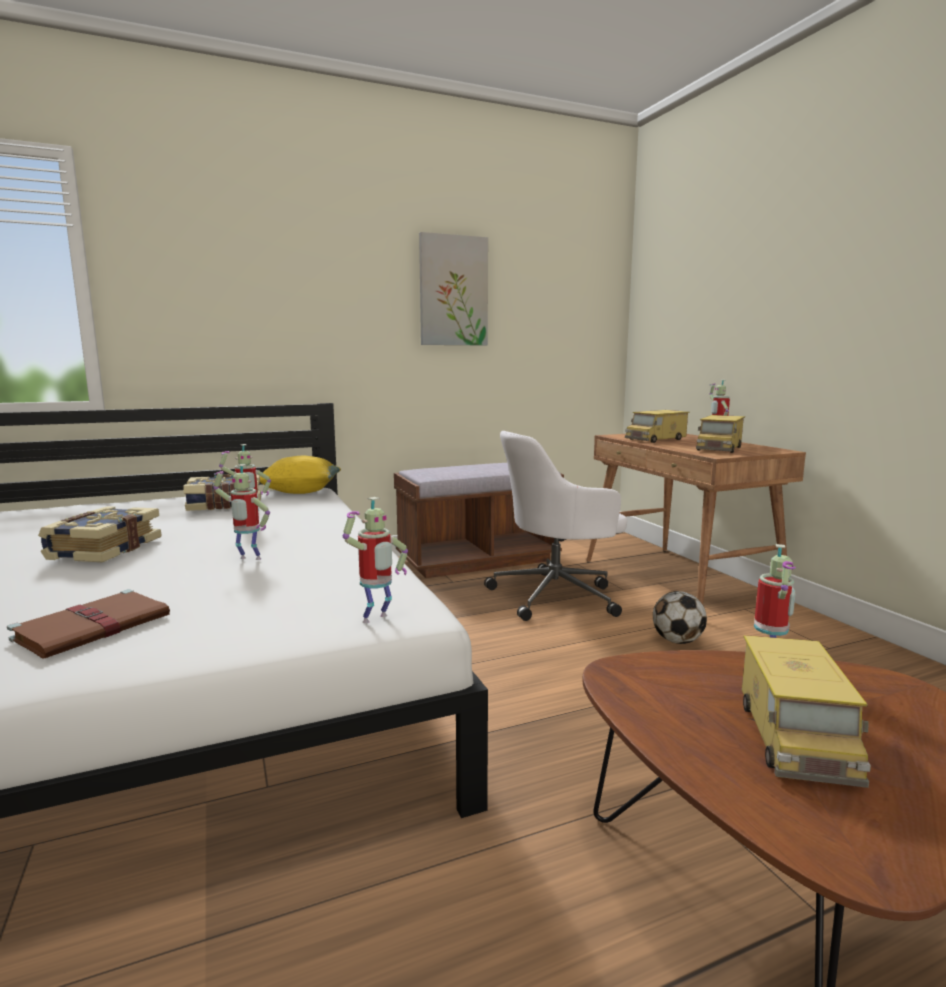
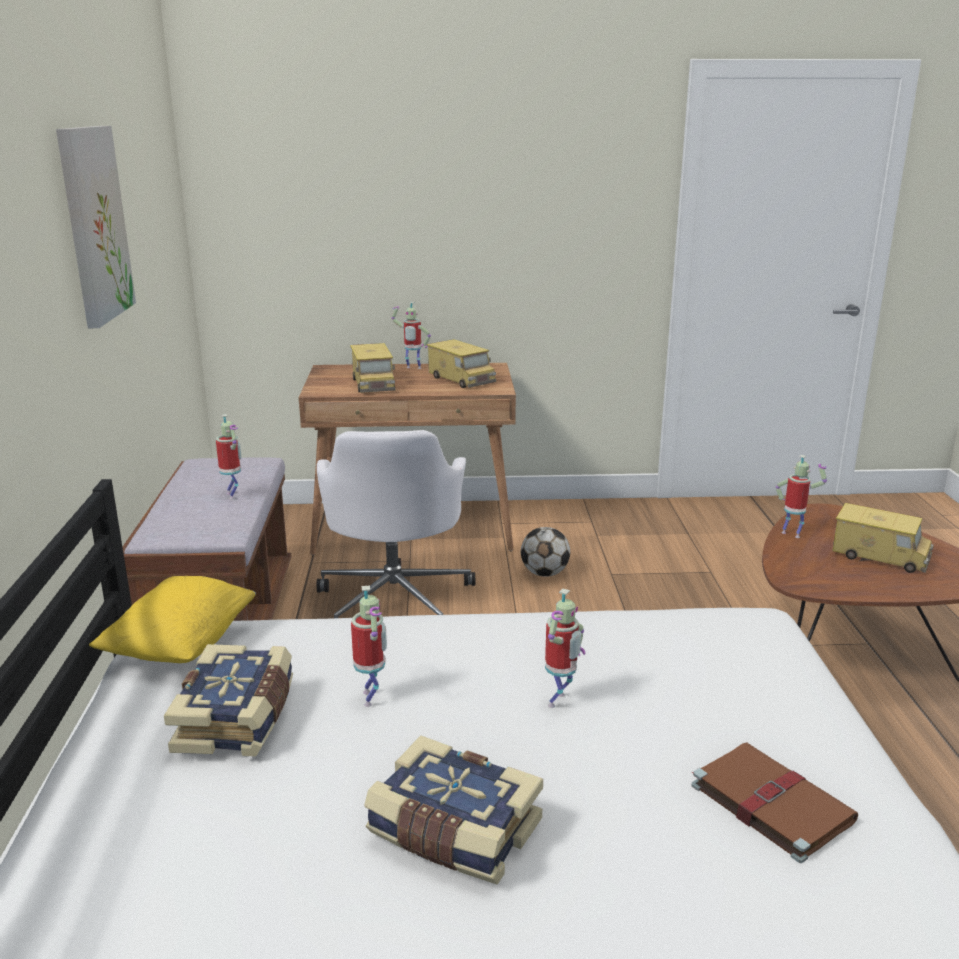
camera: 70 degrees left, 10 degrees up
toy robot [343,497,408,623] -> toy robot moved to [216,414,241,500]

